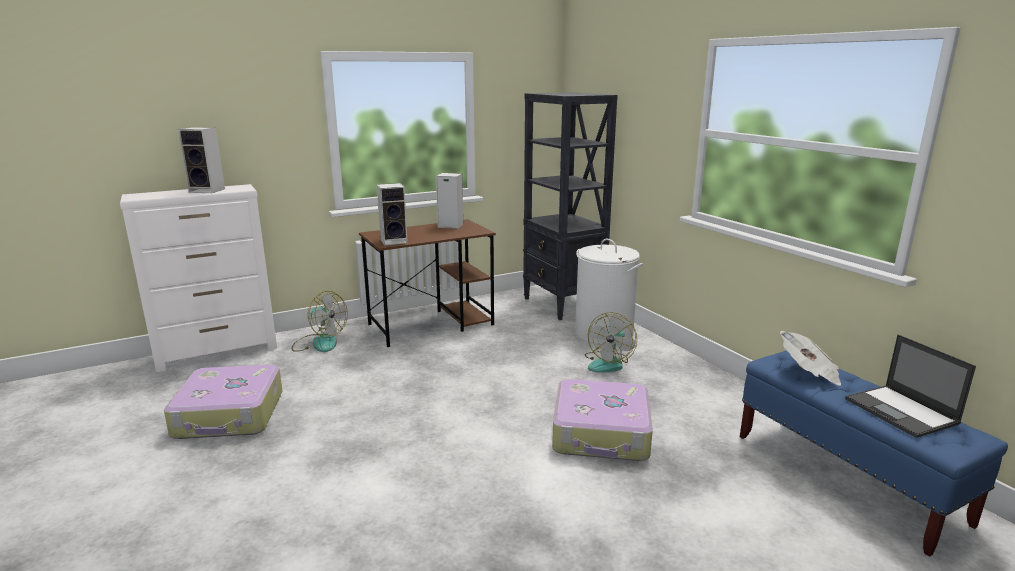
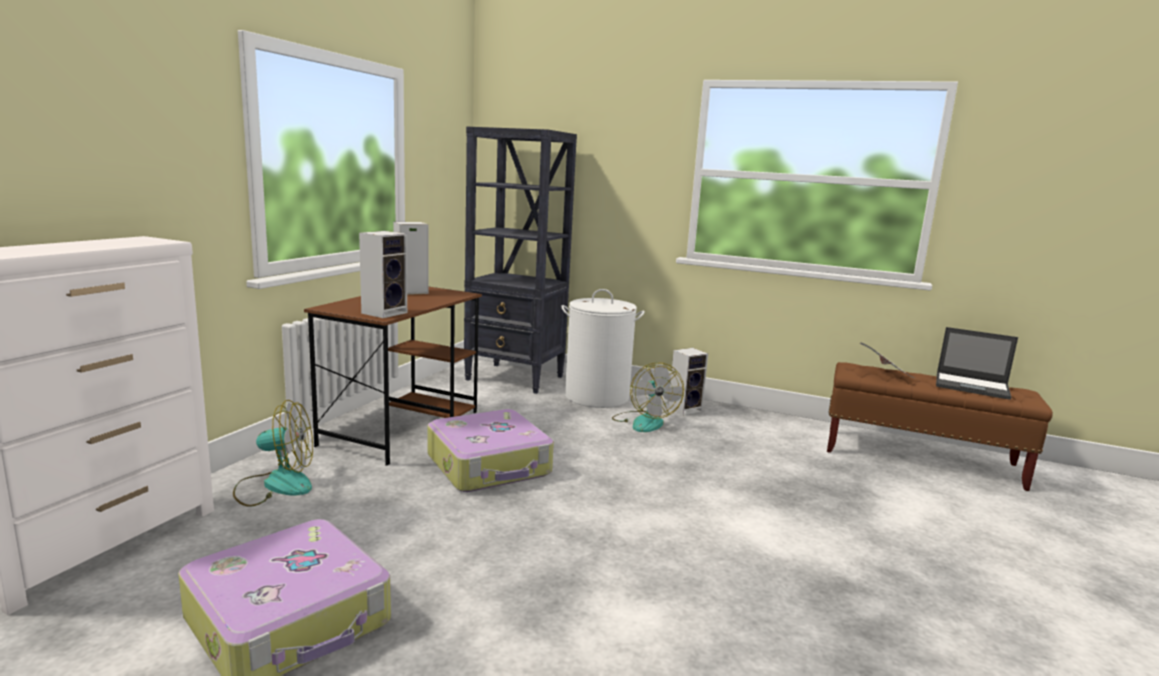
camera: 40 degrees left, 5 degrees down
speaker [178,127,225,193] -> speaker moved to [668,348,708,416]
suitcase [552,379,653,461] -> suitcase moved to [427,409,554,492]
blue bench [740,350,1008,557] -> brown bench [827,362,1053,491]

